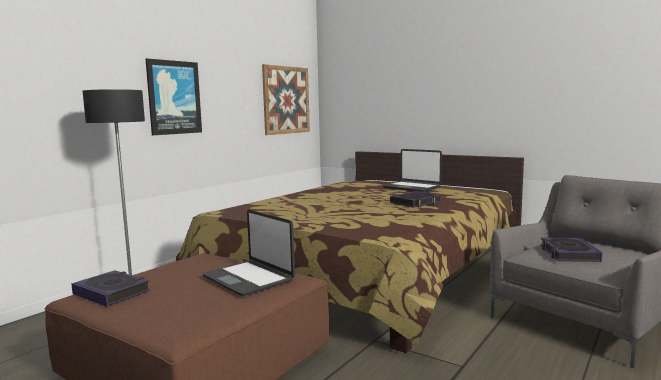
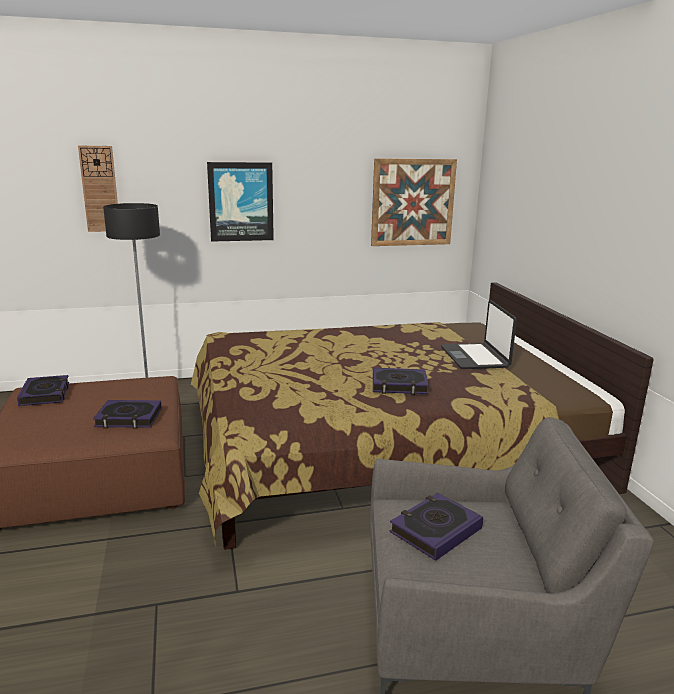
camera: 40 degrees right, 10 degrees up
laptop [202,210,295,296] -> book [93,400,162,429]
none -> wall clock [78,146,118,232]

